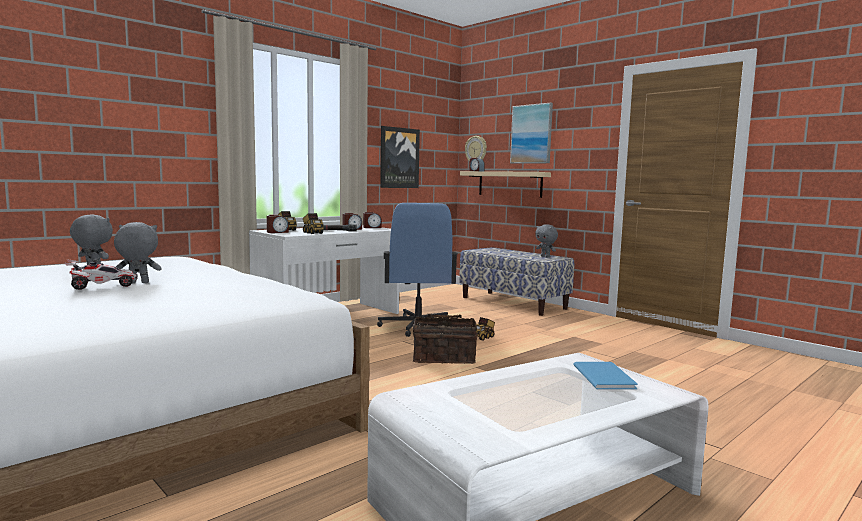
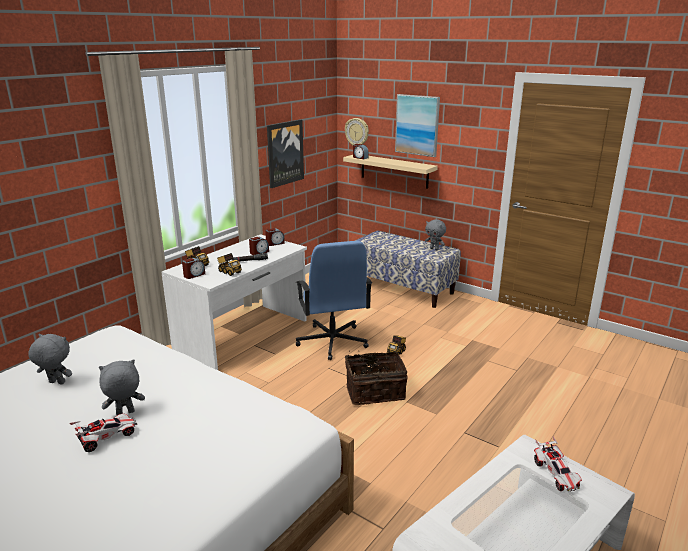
camera: 10 degrees left, 15 degrees up
blue book [574,362,638,389] -> toy car [534,437,582,491]

